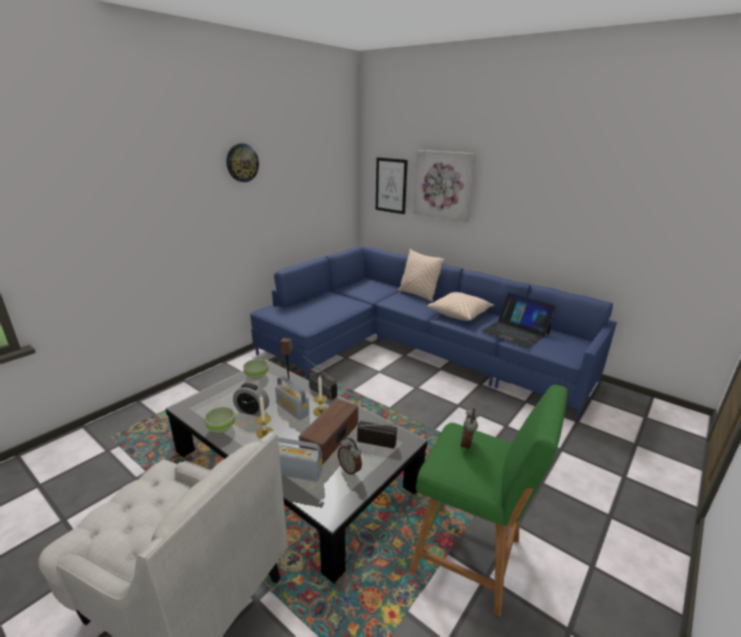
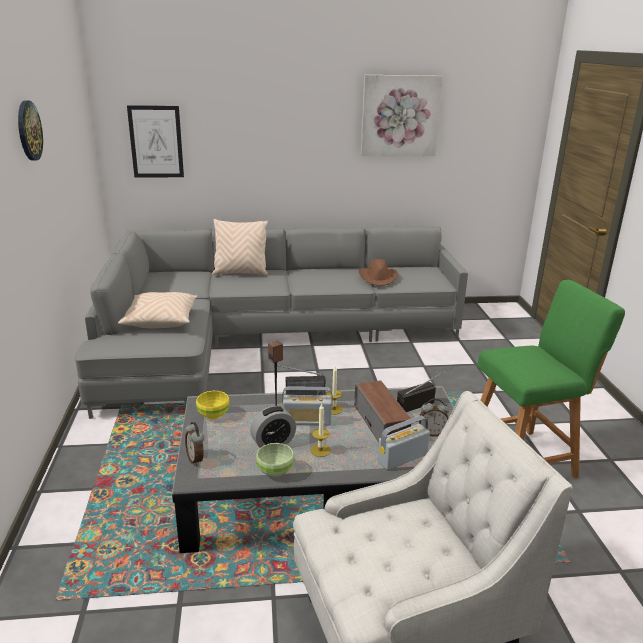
camera: 45 degrees left, 0 degrees up
green bowl [243,359,269,380] -> yellow bowl [196,391,230,419]
blue sofa [250,246,617,420] -> grey sofa [75,226,468,419]
picture [413,150,476,222] -> picture moved to [361,75,443,156]
beige pillow [427,292,494,321] -> beige pillow moved to [118,292,197,328]
alarm clock [460,408,479,451] -> alarm clock moved to [185,422,204,466]
laptop [482,292,556,348] -> brown hat [359,259,398,286]

